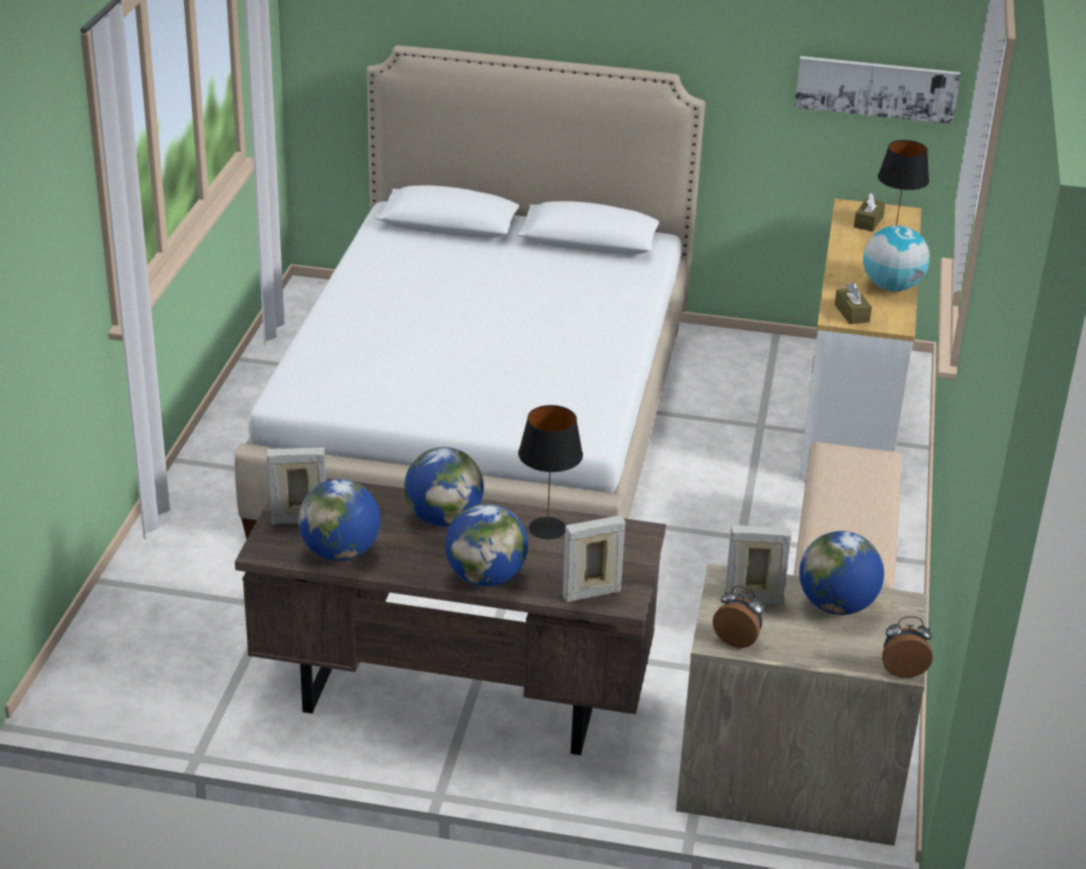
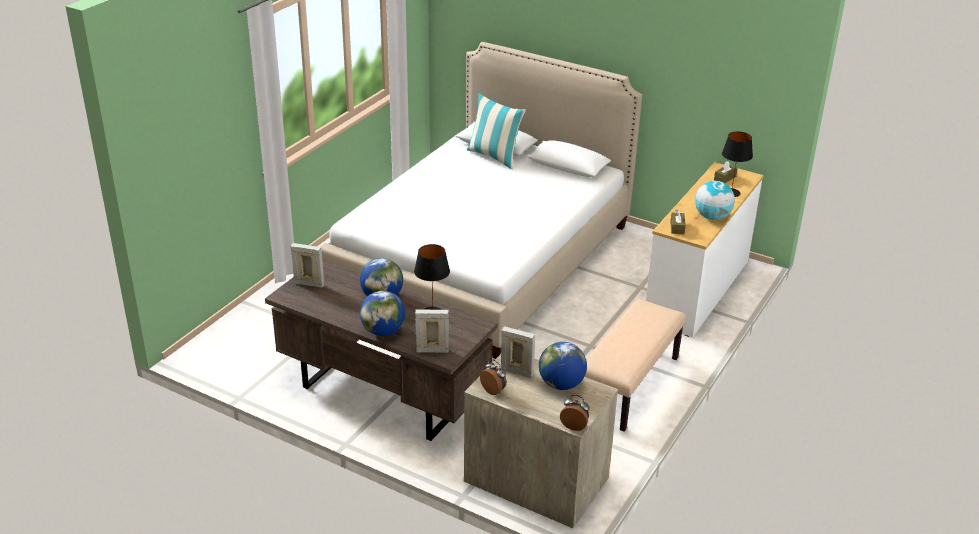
camera: 20 degrees right, 0 degrees up
globe [298,479,380,561] -> none
picture [794,56,960,124] -> none
none -> pillow [467,94,526,169]

